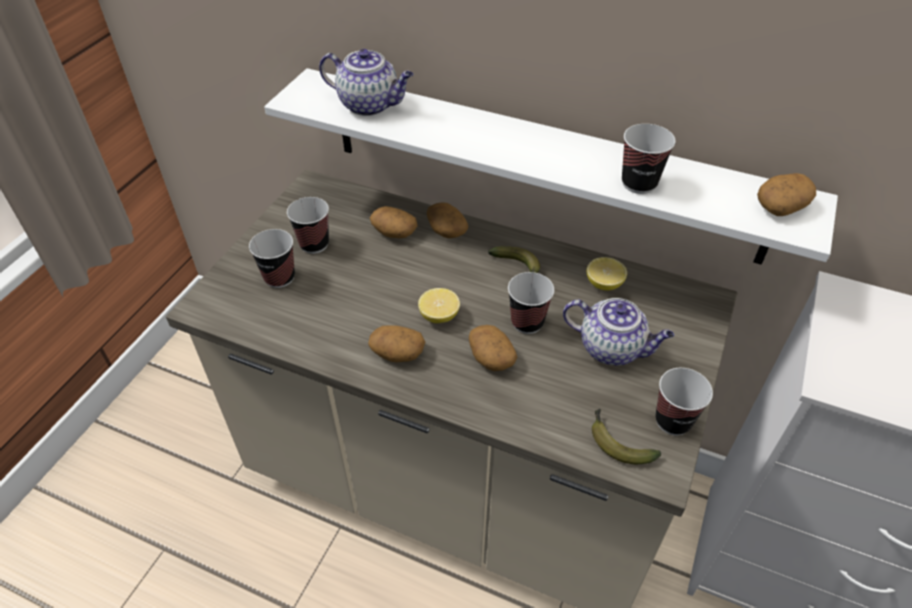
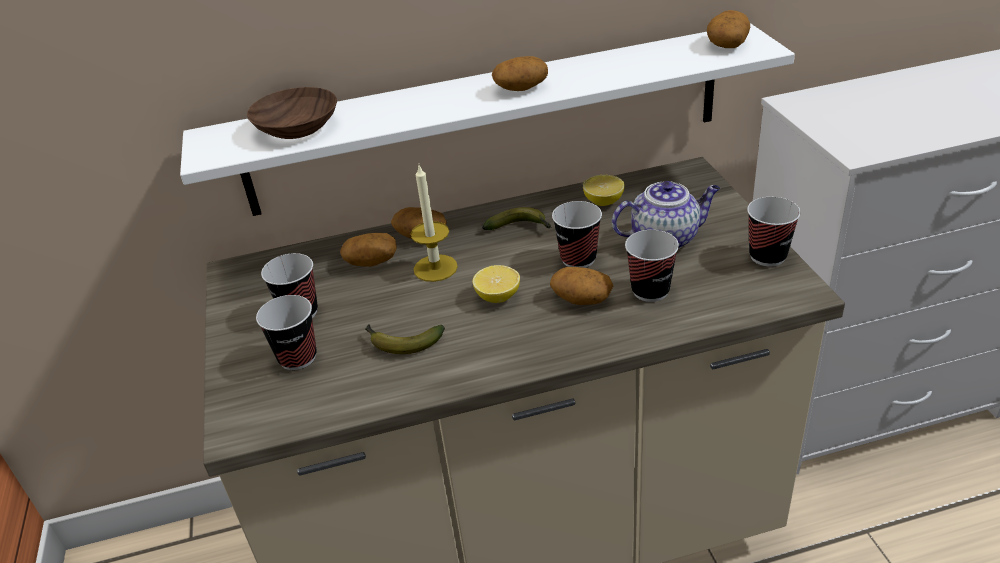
camera: 35 degrees left, 10 degrees down
teapot [319,49,414,116] -> brown bowl [247,87,337,139]
potato [368,325,425,363] -> potato moved to [492,56,548,91]
banana [592,409,661,464] -> banana moved to [365,324,445,354]
cup [622,124,676,194] -> cup moved to [625,230,679,302]
none -> candle [411,165,458,282]

